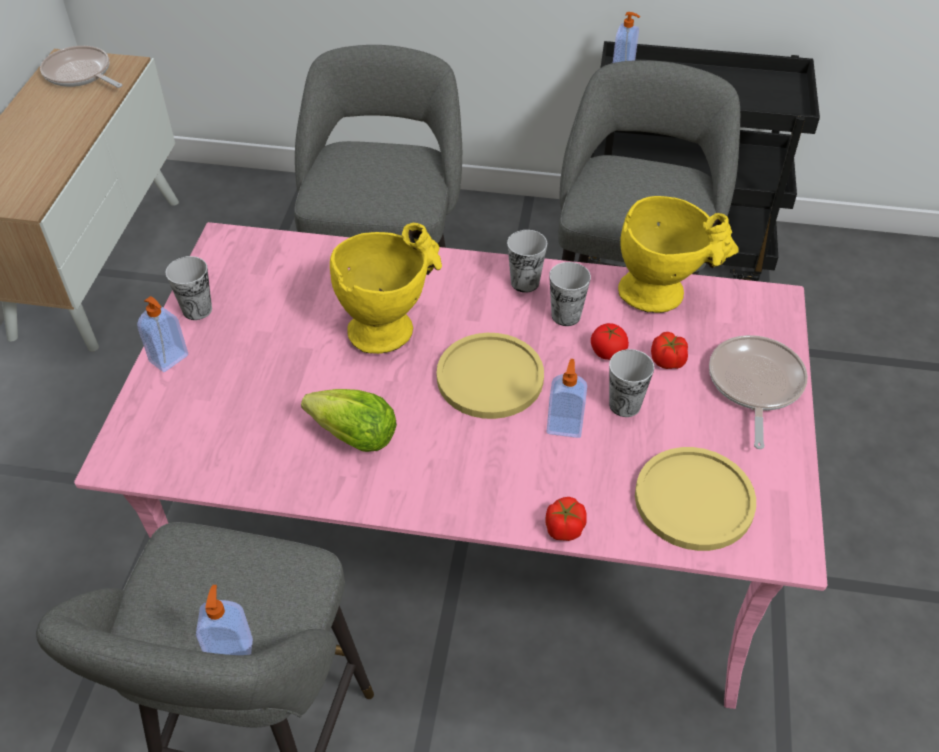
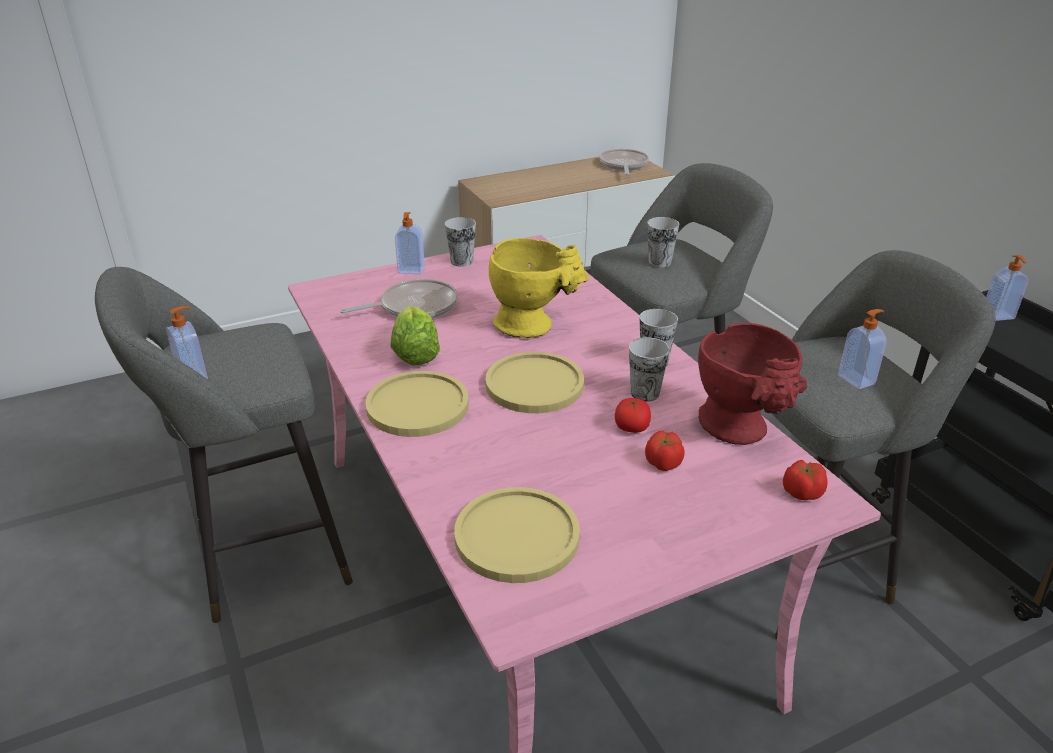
camera: 55 degrees right, 15 degrees down
tomato [545,497,587,541] -> tomato moved to [783,460,828,500]
soap dispenser [547,359,587,438] -> soap dispenser moved to [838,309,887,389]
cup [609,349,654,417] -> cup moved to [648,217,679,267]
yellow vase [618,196,739,313] -> red vase [698,323,807,445]
frying pan [709,335,808,449] -> frying pan moved to [340,279,458,319]
none -> yellow plate [365,371,469,437]

